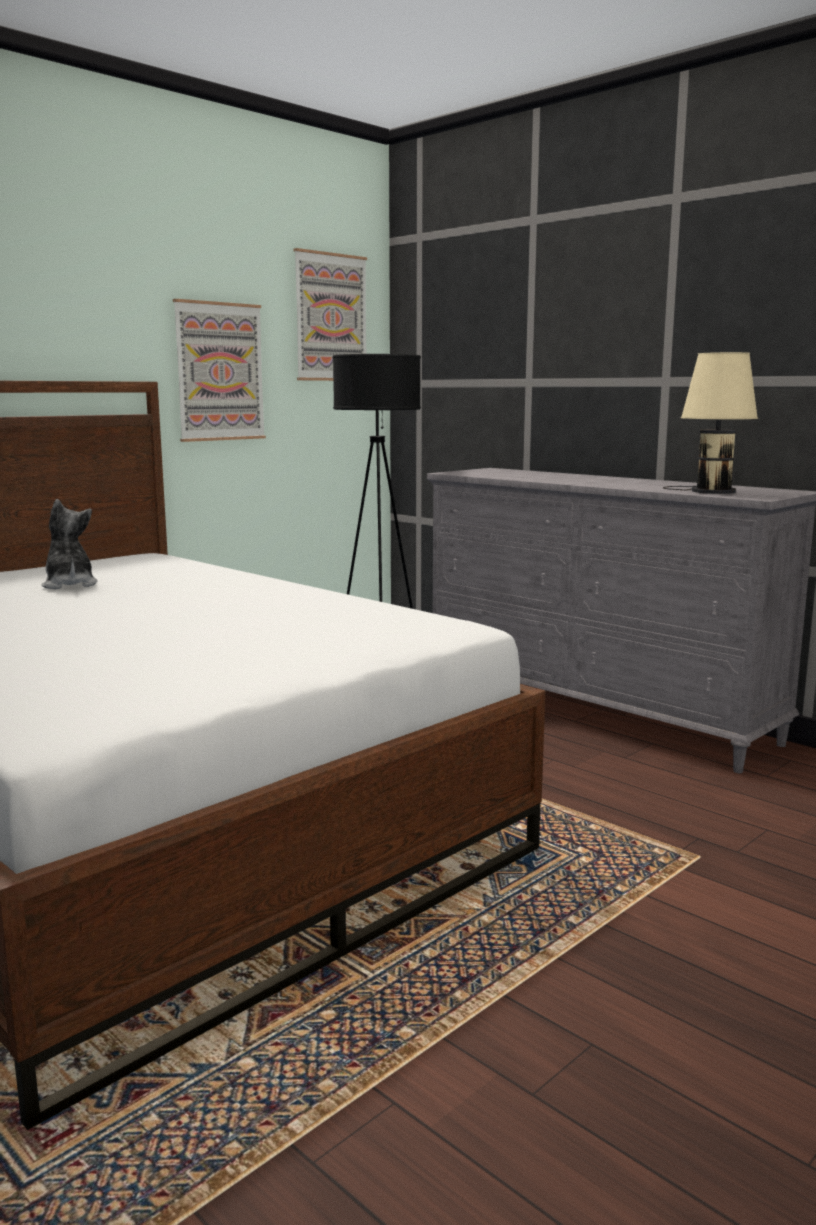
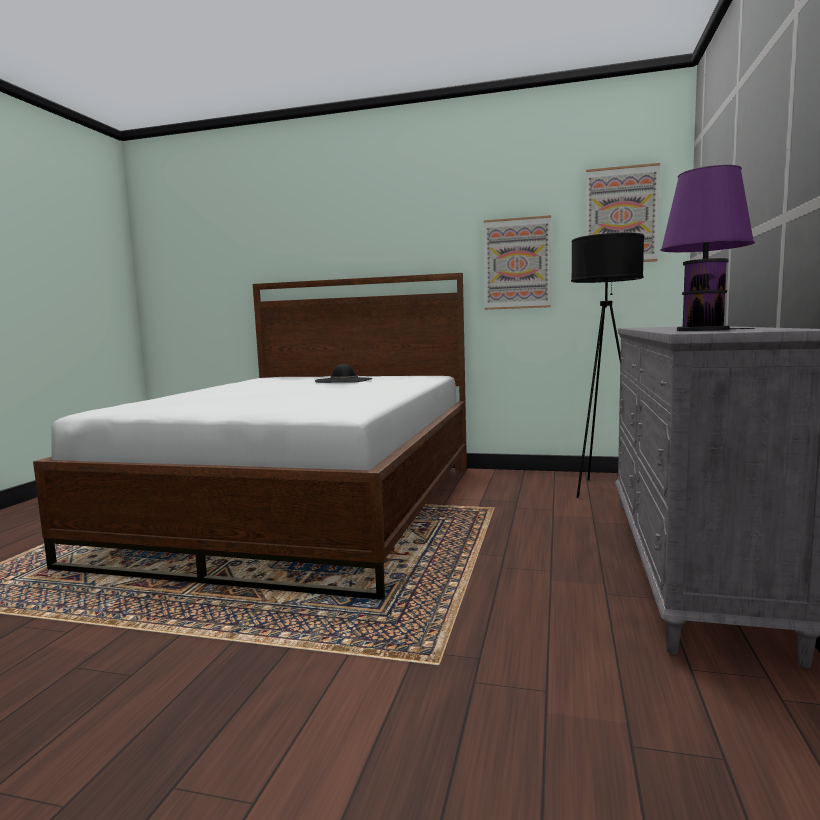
camera: 60 degrees right, 5 degrees down
plush toy [41,499,98,589] -> black hat [315,364,372,383]
beige table lamp [663,352,758,494] -> purple table lamp [660,165,755,331]

